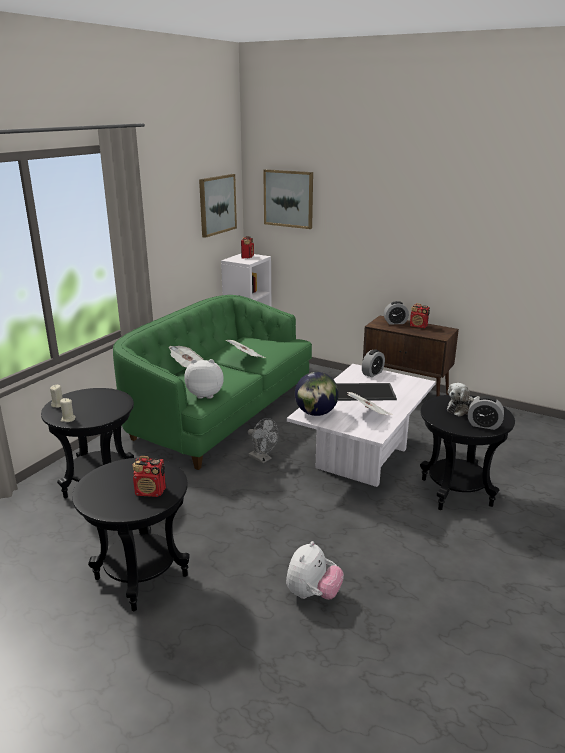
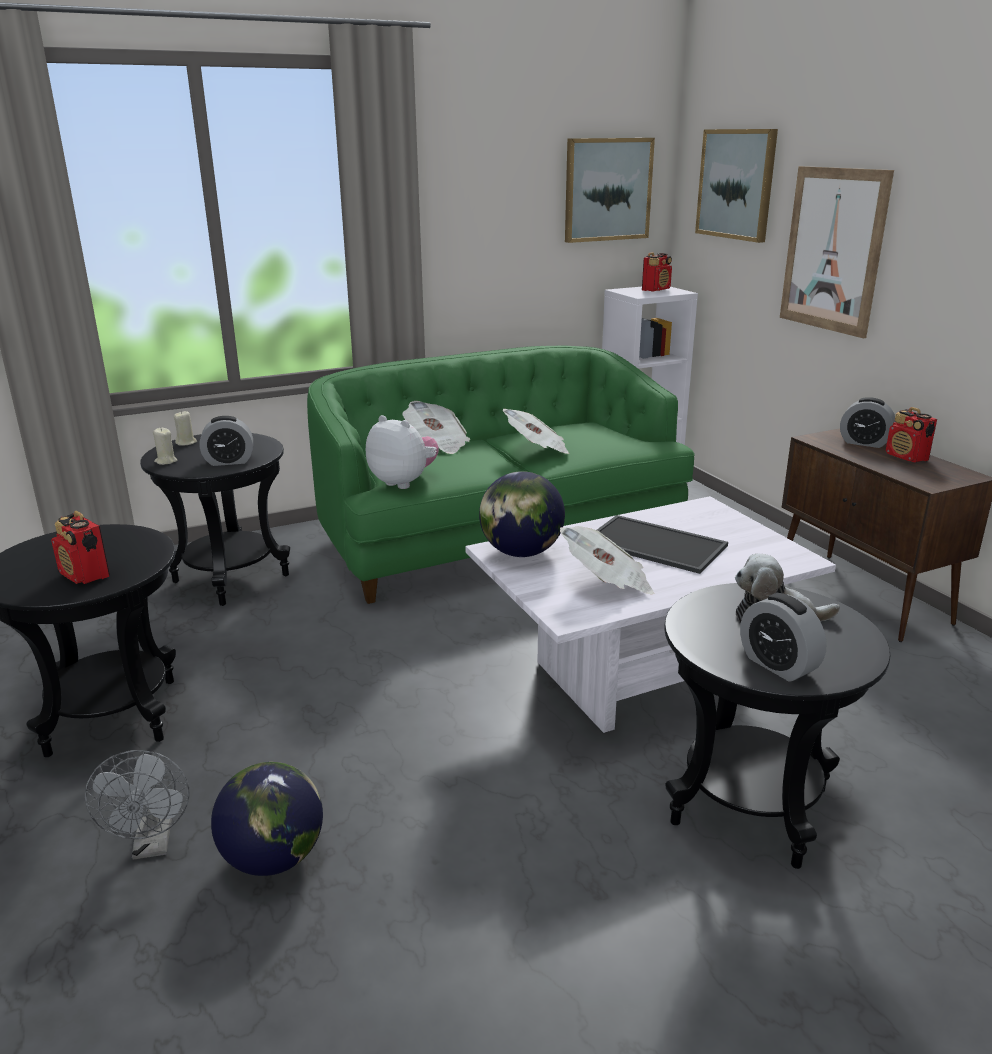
camera: 35 degrees right, 0 degrees up
grey fan [248,418,279,463] -> grey fan moved to [85,750,189,860]
plush toy [286,541,344,600] -> globe [211,762,323,876]
alarm clock [362,349,385,377] -> alarm clock moved to [200,416,253,466]
none -> picture [780,166,894,338]

